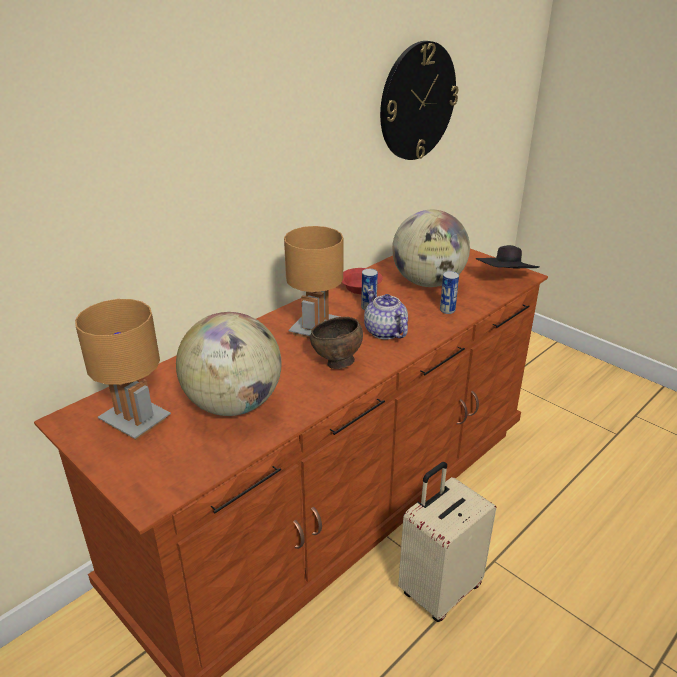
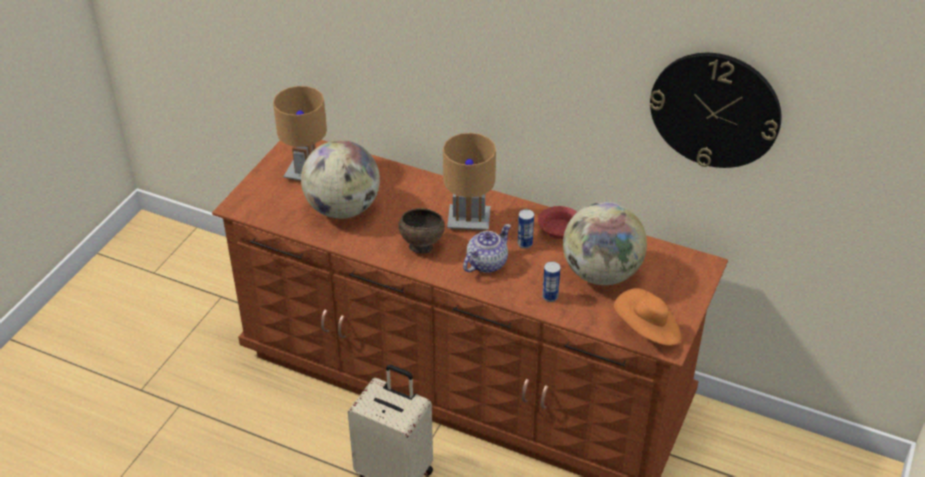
camera: 70 degrees right, 10 degrees up
black hat [476,245,540,268] -> orange hat [614,288,681,346]

